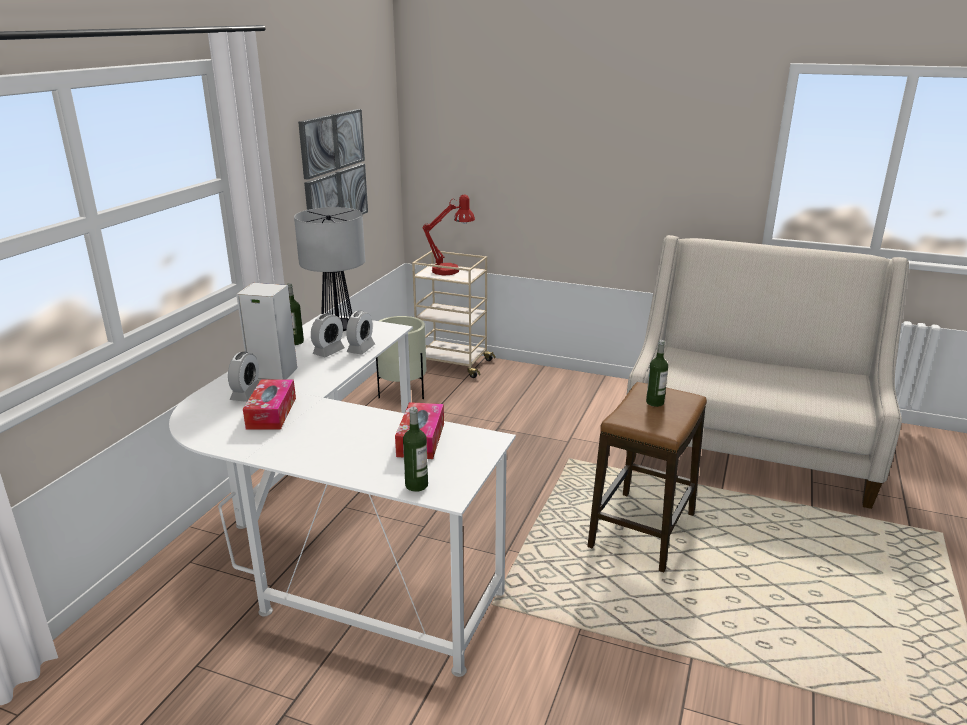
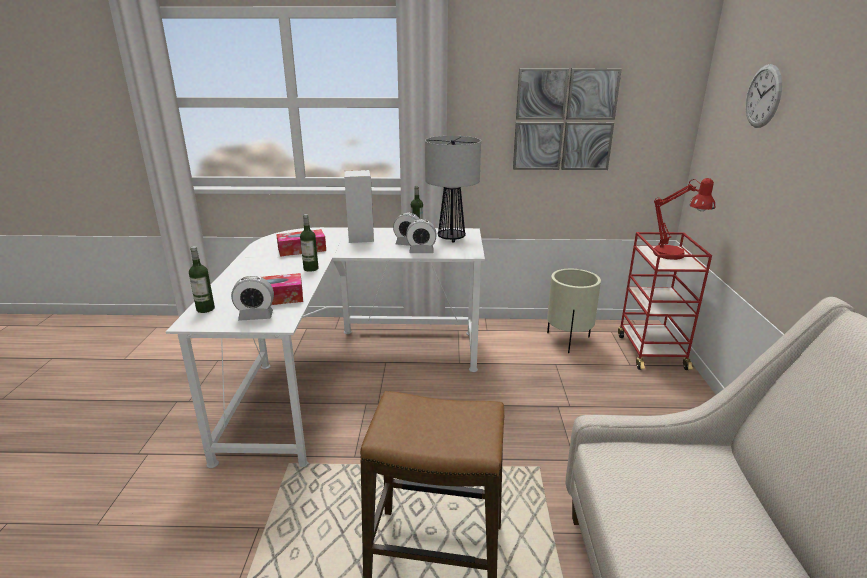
camera: 70 degrees right, 0 degrees up
alarm clock [228,352,259,402] -> alarm clock moved to [231,275,274,321]
beige cart [412,250,496,378] -> red cart [618,232,712,370]
bottle [646,340,668,407] -> bottle moved to [300,214,318,272]
none -> wall clock [745,64,782,128]

